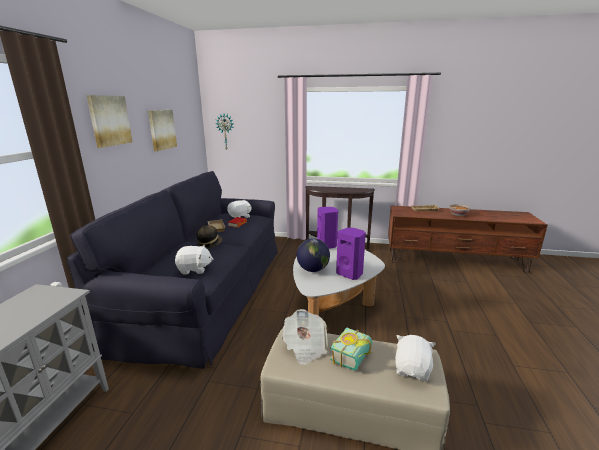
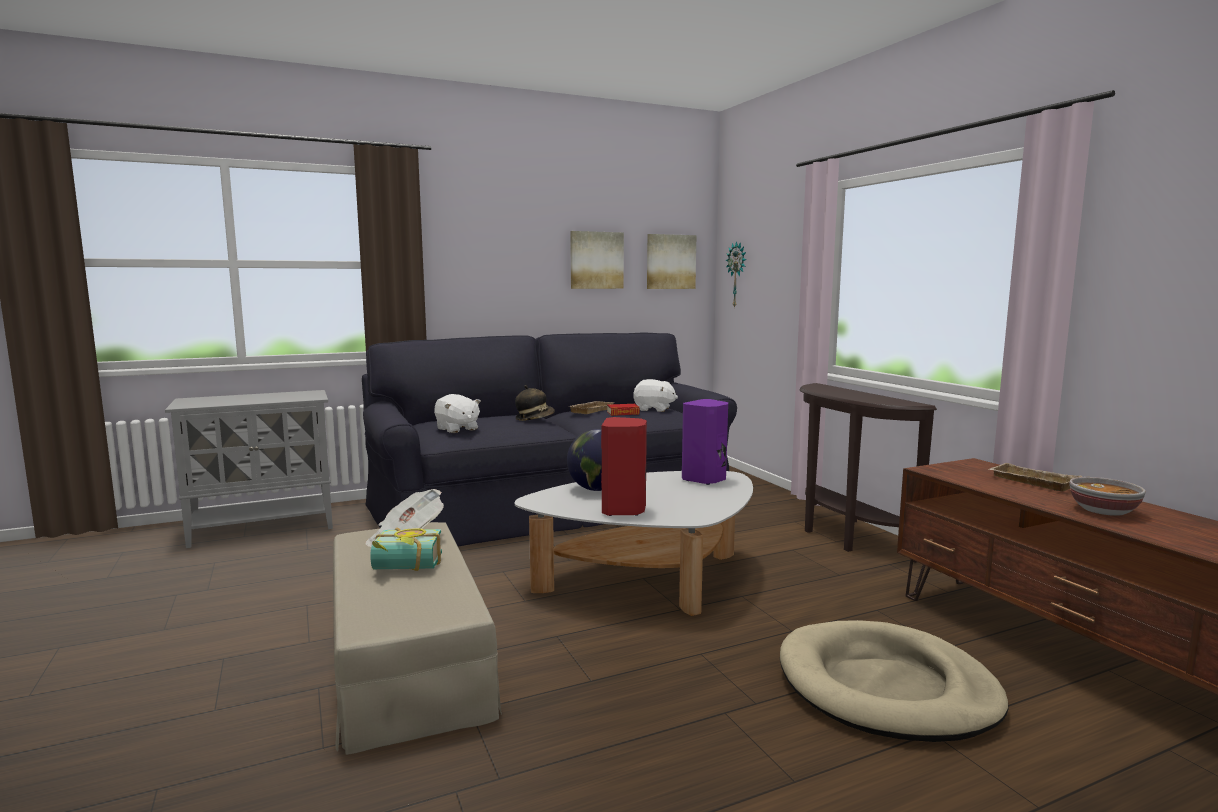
camera: 55 degrees right, 10 degrees down
picture [87,95,132,148] -> picture moved to [647,234,697,289]
purple speaker [336,228,366,280] -> red speaker [601,417,647,516]
white plush toy [395,335,436,381] -> none
none -> beige dog bed [780,620,1008,742]

